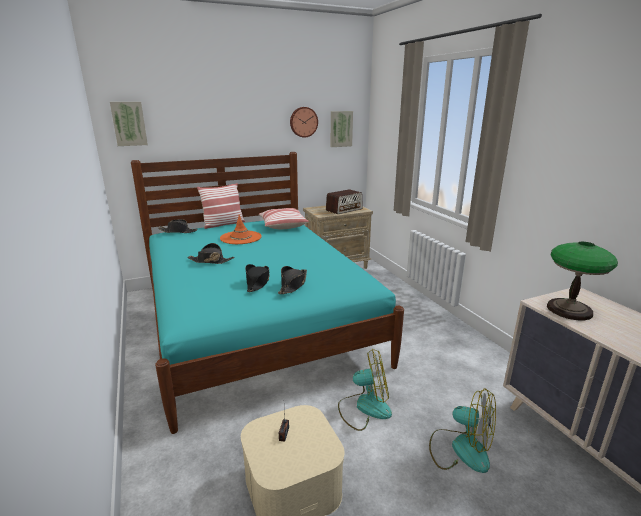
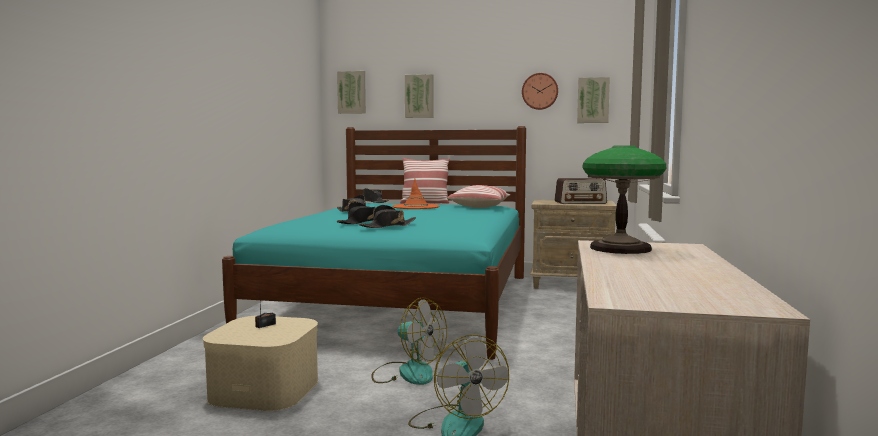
camera: 35 degrees right, 15 degrees down
none -> picture [405,74,434,118]

